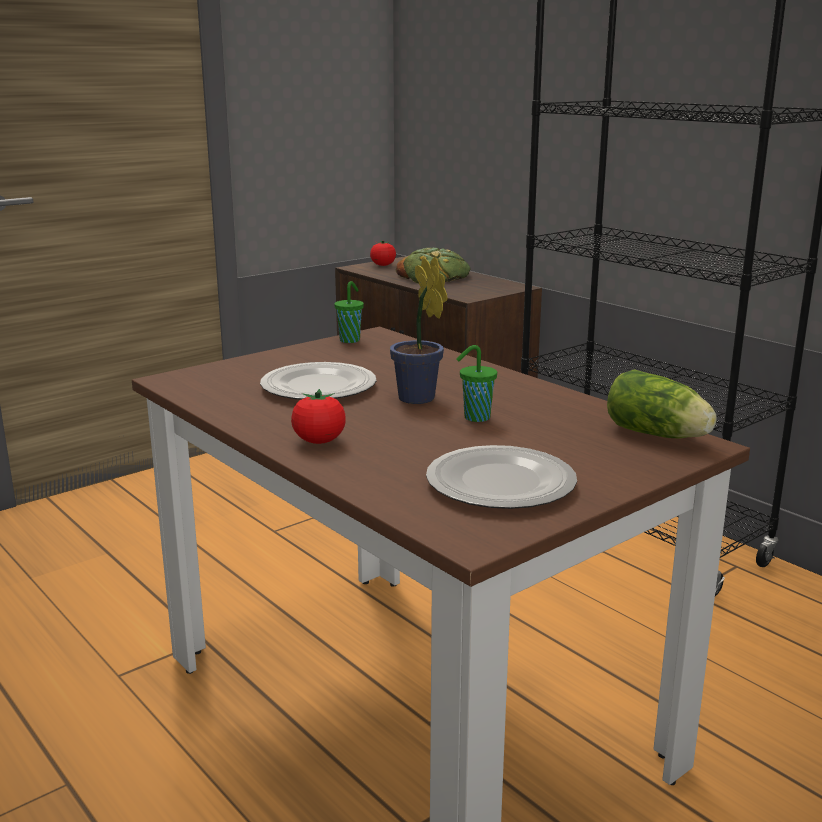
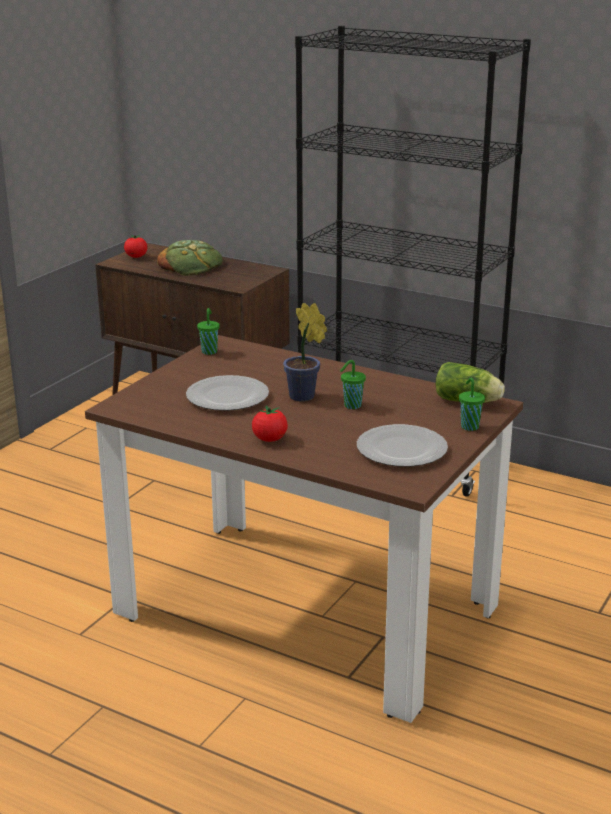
camera: 20 degrees left, 5 degrees up
none -> green cup [459,378,485,431]

